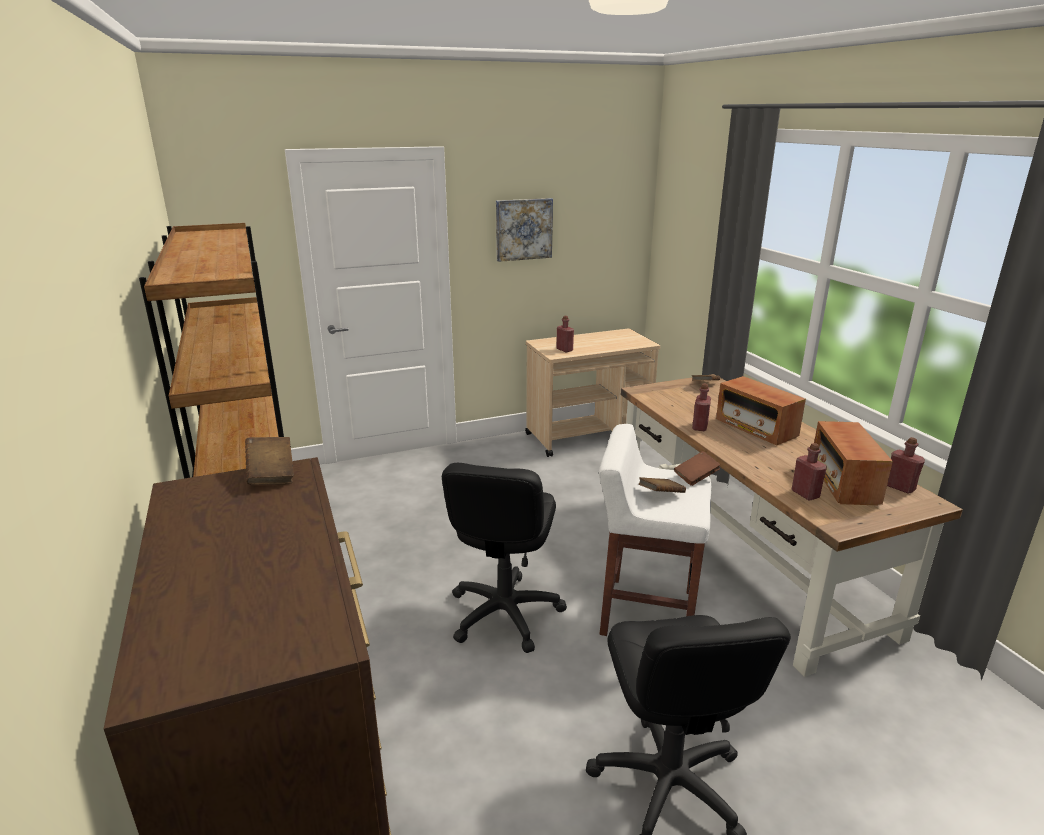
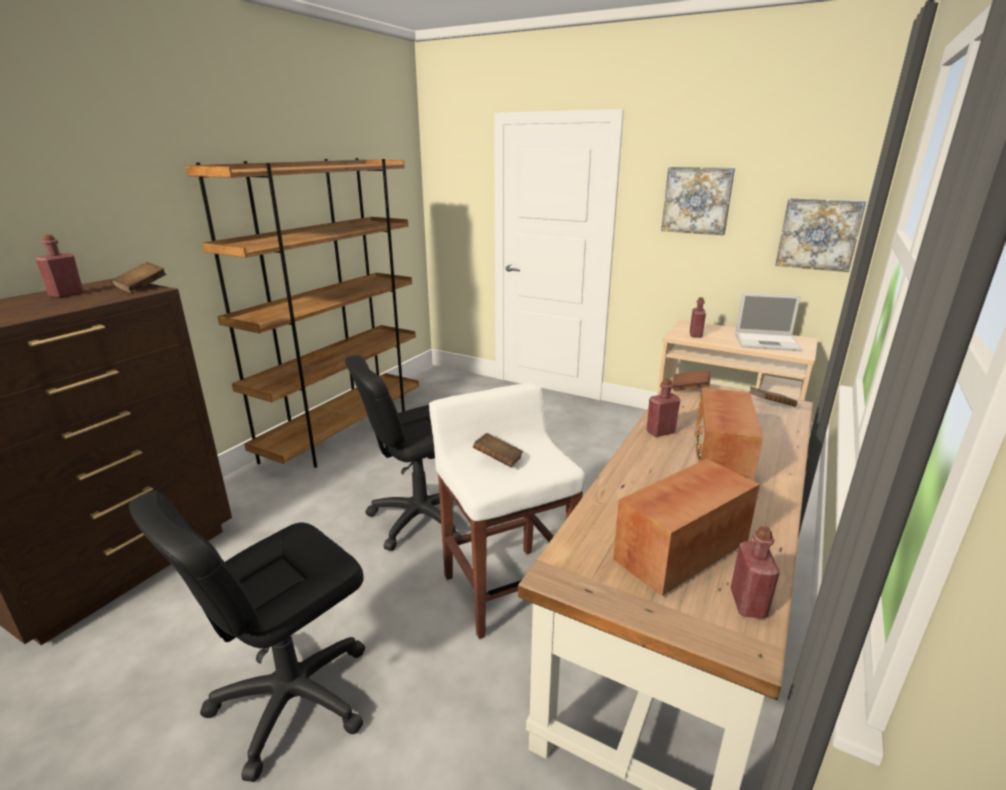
camera: 50 degrees right, 0 degrees up
brown book [674,451,720,486] -> brown book moved to [672,370,711,391]
red bottle [791,443,827,501] -> red bottle moved to [35,235,84,298]
none -> laptop [735,293,802,351]
none -> picture [775,198,866,272]

